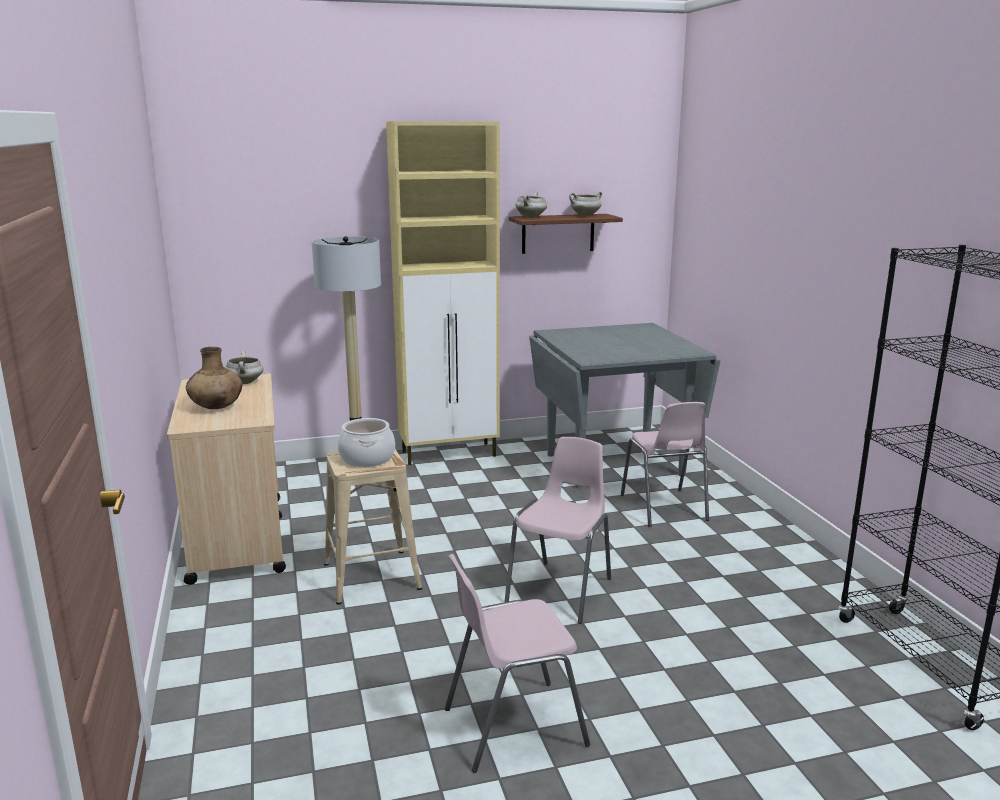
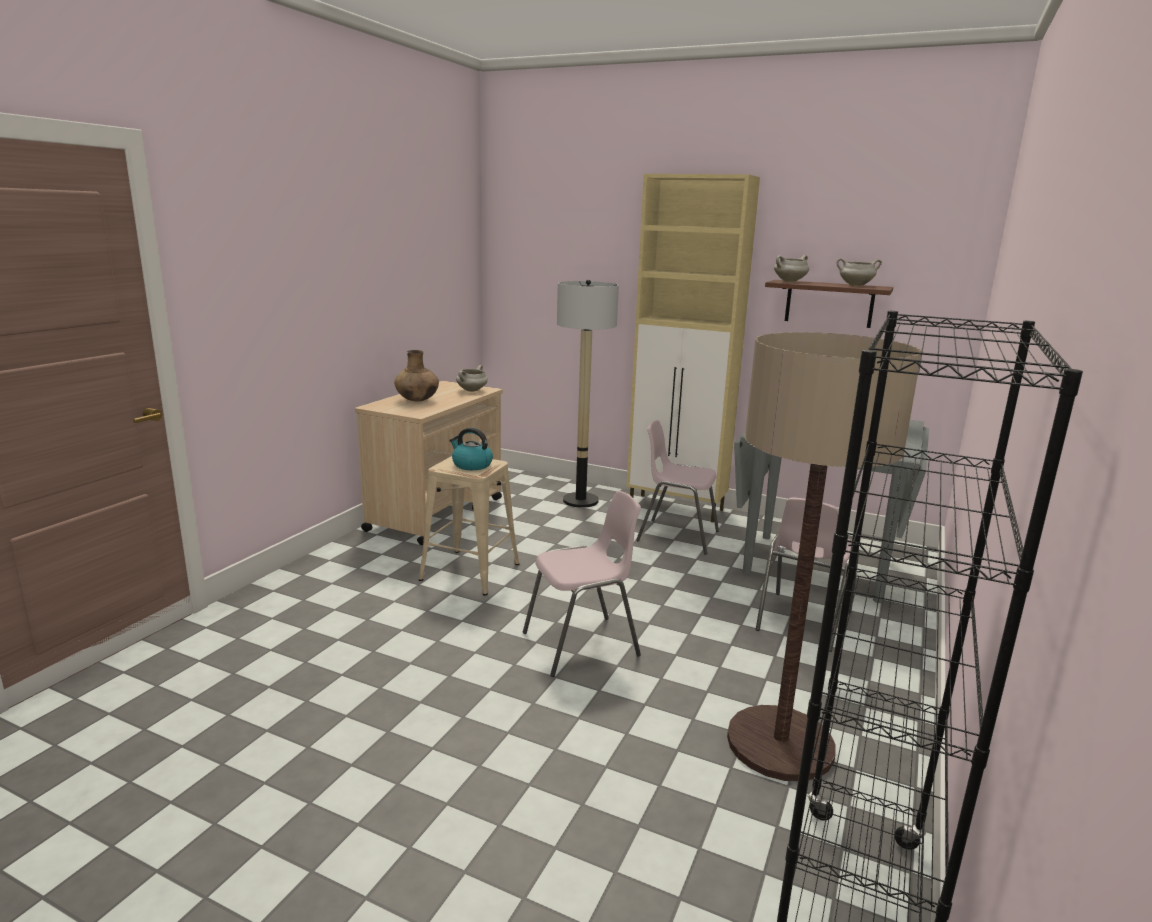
camera: 40 degrees right, 0 degrees up
cooking pot [338,418,395,467] -> kettle [449,428,493,470]
pink chair [445,554,590,773] -> pink chair moved to [636,420,719,555]
none -> floor lamp [727,332,921,782]

